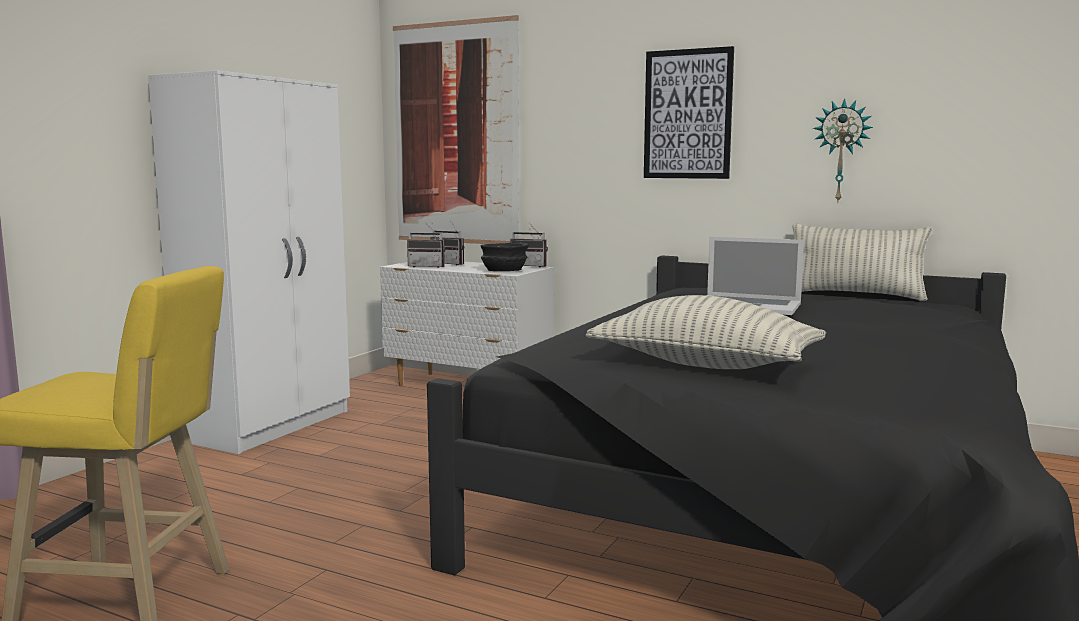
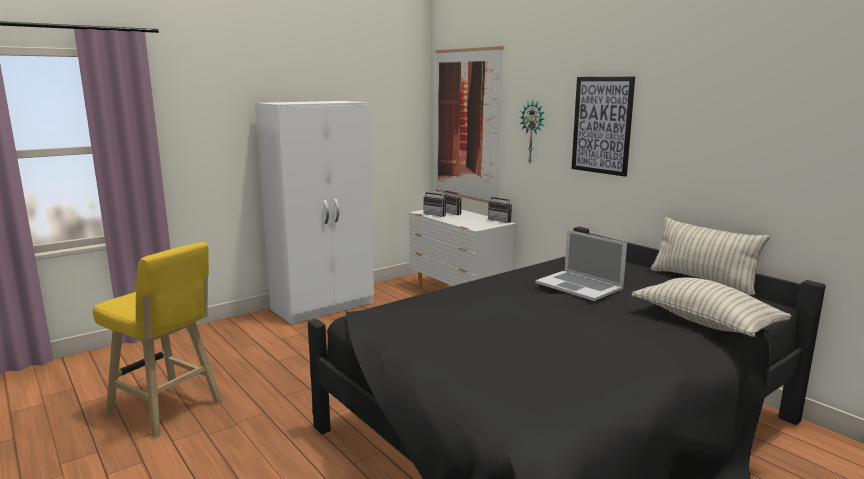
camera: 25 degrees right, 5 degrees up
black bowl [481,243,529,271] -> none
pillow [586,295,826,369] -> pillow moved to [631,277,792,337]
wall clock [813,98,873,204] -> wall clock moved to [519,100,544,163]

